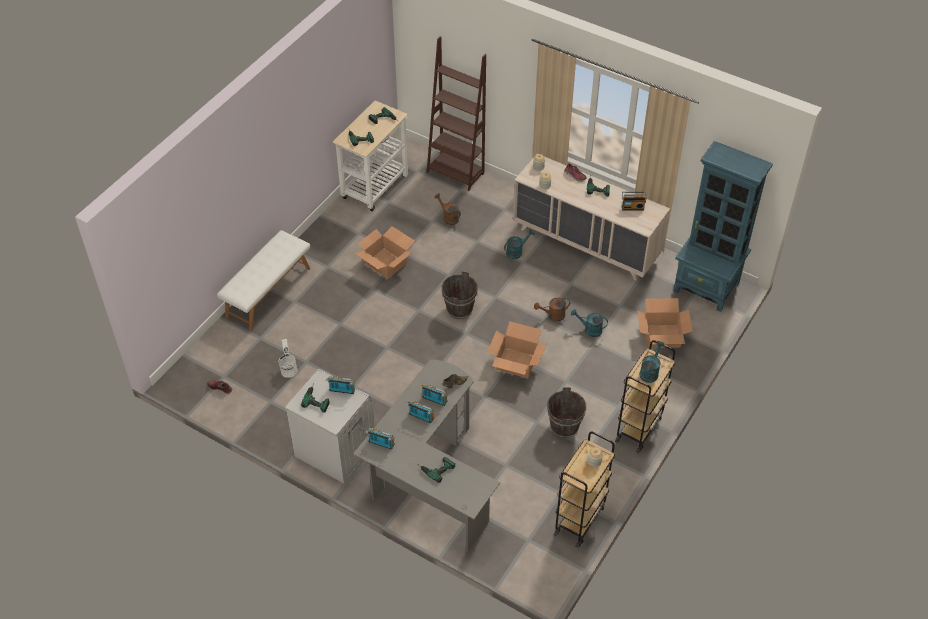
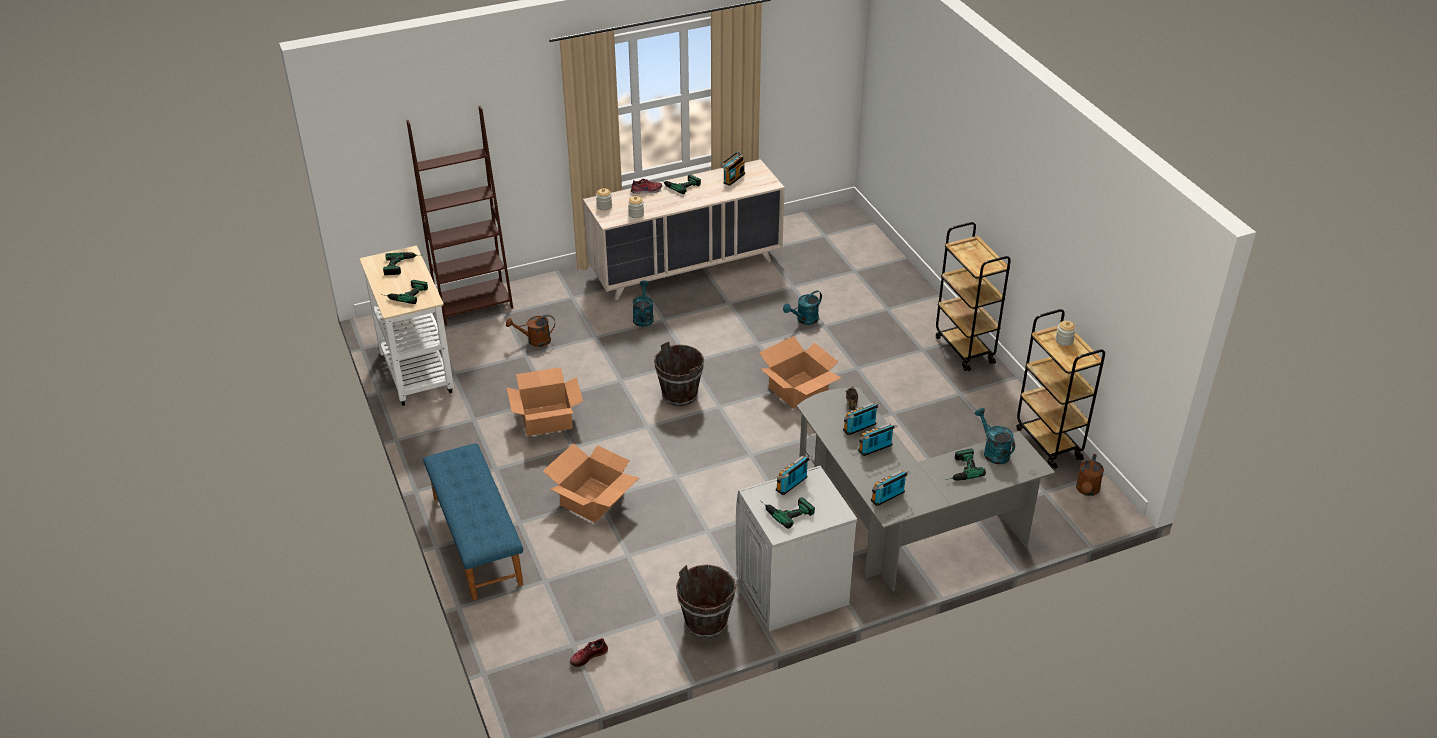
camera: 55 degrees left, 10 degrees down
white bench [217,230,310,331] -> blue bench [423,443,523,600]
white bucket [278,339,298,378] -> none
brown watering can [534,298,570,321] -> brown watering can moved to [1076,454,1104,496]
brown bucket [547,387,586,438] -> brown bucket moved to [676,564,736,638]
cardboard box [637,298,693,348] -> cardboard box moved to [543,443,639,523]
turquoise watering can [640,341,664,383] -> turquoise watering can moved to [974,408,1015,464]
blue cabinet [673,141,773,312] -> none

